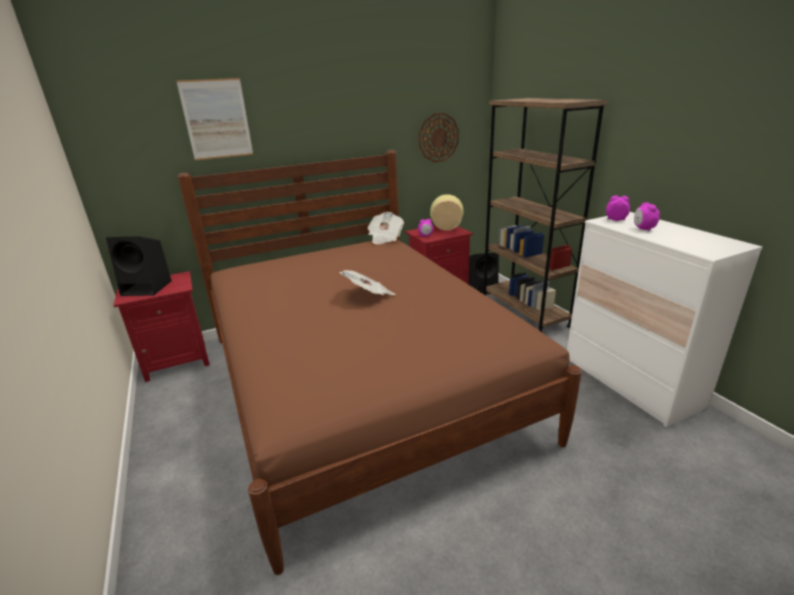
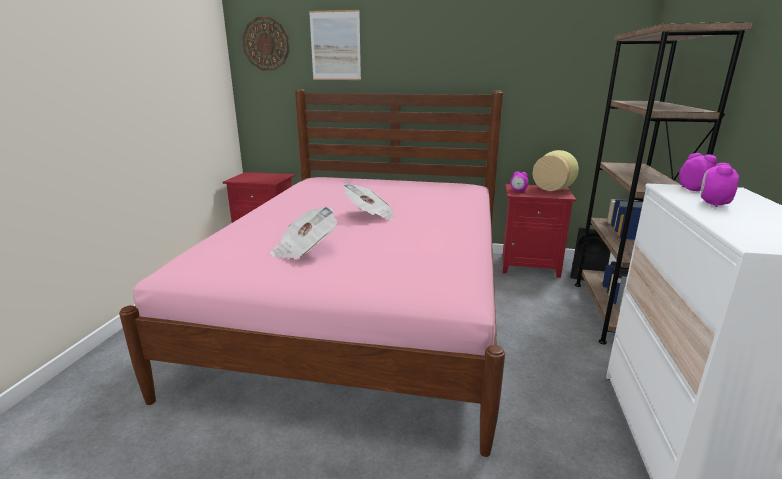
camera: 35 degrees right, 5 degrees down
black speaker [106,236,172,296] -> none
brown bed [178,150,582,575] -> pink bed [119,89,505,457]
newspaper [367,212,404,244] -> newspaper moved to [270,207,337,260]
wall clock [418,113,459,162] -> wall clock moved to [242,17,290,71]

